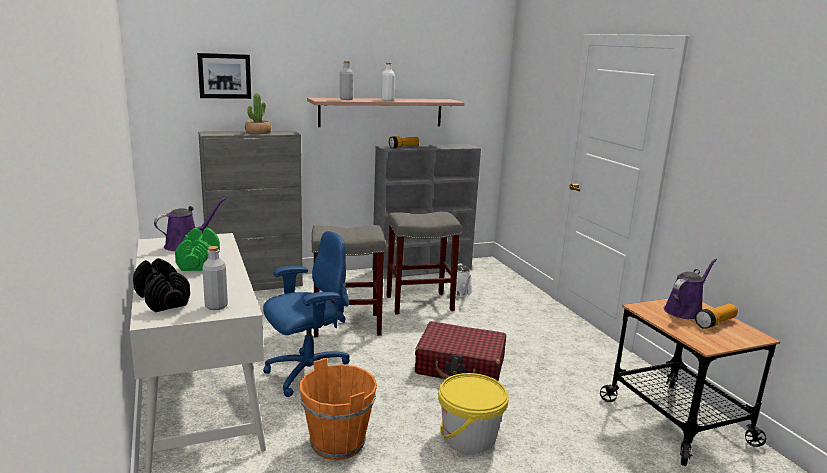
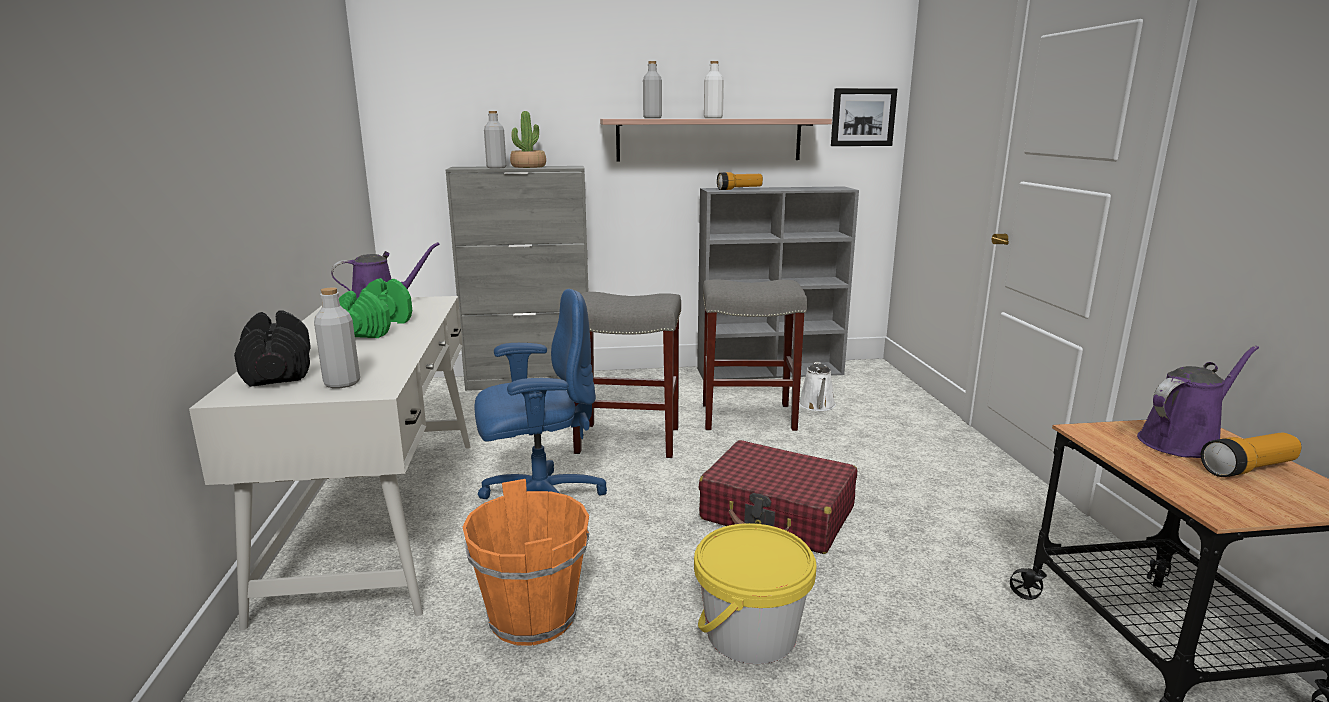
camera: 15 degrees right, 0 degrees up
picture [197,53,251,99] -> picture moved to [831,88,897,146]
none -> grey bottle [484,111,506,169]

